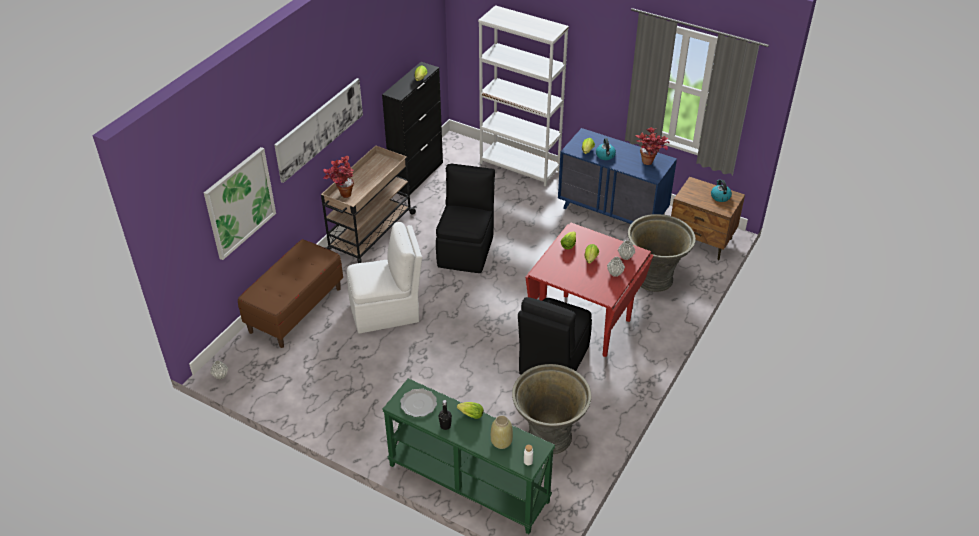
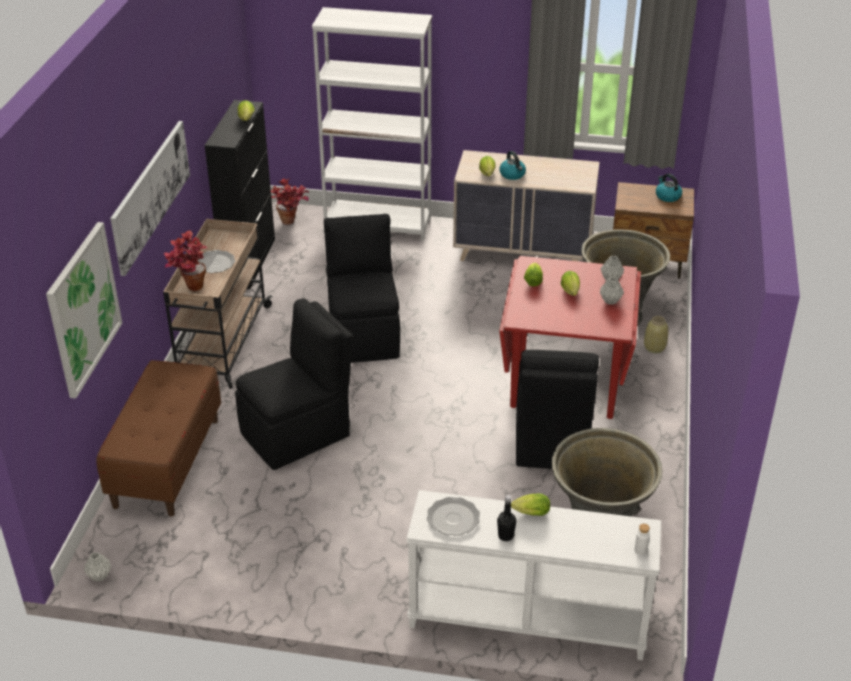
camera: 20 degrees left, 5 degrees down
white chair [347,222,422,334] -> black chair [235,298,354,470]
green console table [382,378,555,534] -> white console table [406,490,661,660]
beige vase [491,416,513,449] -> beige vase moved to [644,316,668,353]
blue dresser [558,128,677,224] -> beige dresser [453,150,600,261]
potted plant [636,127,669,165] -> potted plant moved to [271,178,310,225]
none -> plate [198,250,235,273]

